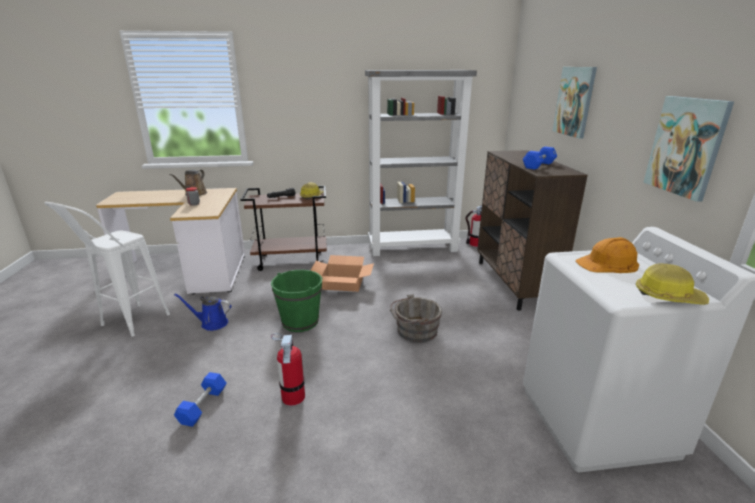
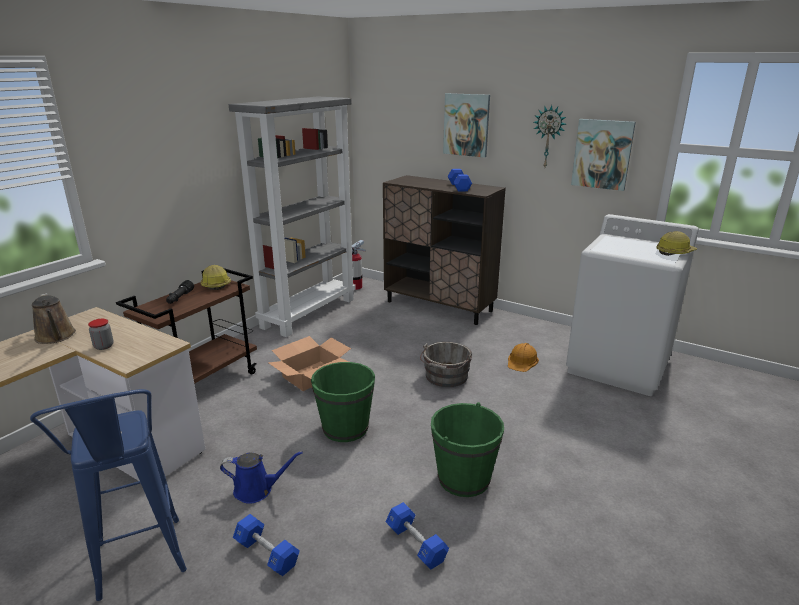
camera: 50 degrees left, 0 degrees up
white stool [44,202,170,337] -> blue stool [30,389,187,601]
blue watering can [174,294,231,331] -> blue watering can turned 135 degrees counterclockwise [220,451,303,504]
fire extinguisher [271,333,305,406] -> green bucket [431,402,504,497]
orange hard hat [575,237,639,273] -> orange hard hat moved to [508,343,539,372]
none -> blue dumbbell [233,514,300,576]
none -> wall clock [534,105,566,167]

